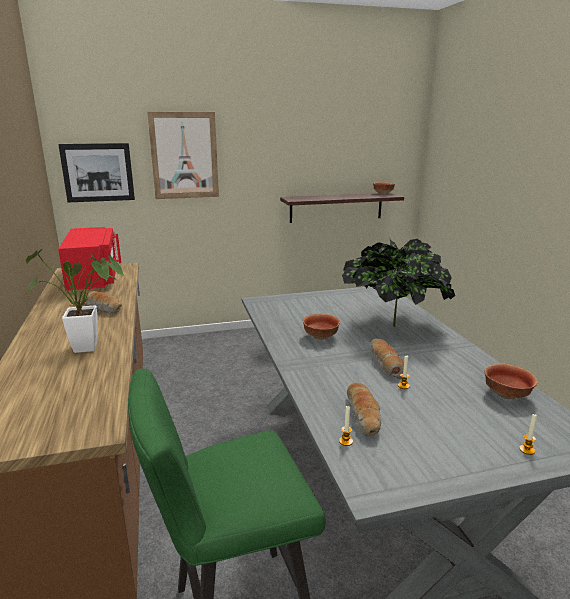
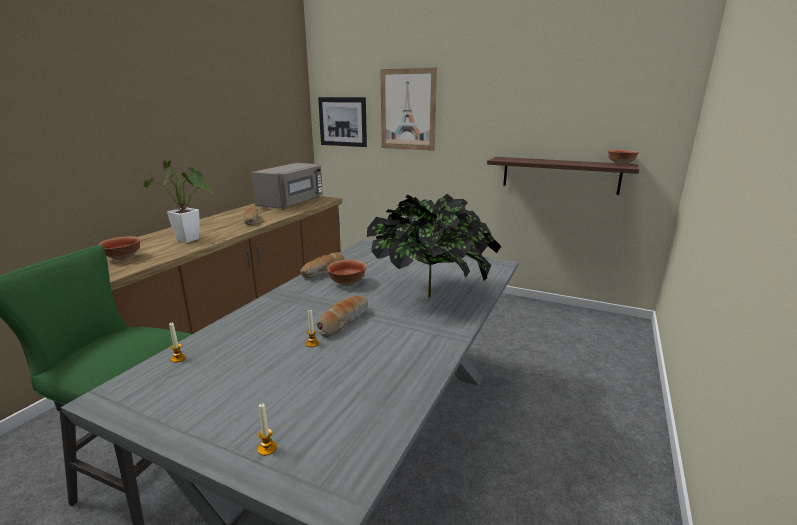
camera: 40 degrees right, 0 degrees up
red microwave [58,227,121,291] -> grey microwave [251,163,323,209]
bread [347,383,381,436] -> bread moved to [300,252,345,278]
bowl [484,363,538,399] -> bowl moved to [98,236,141,260]

